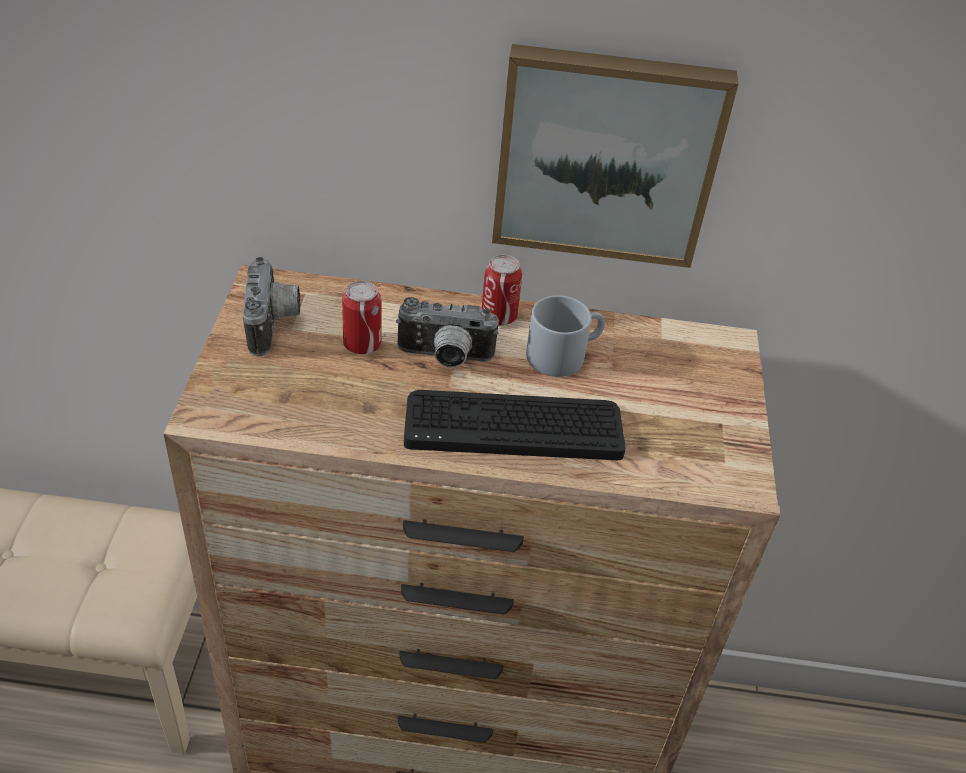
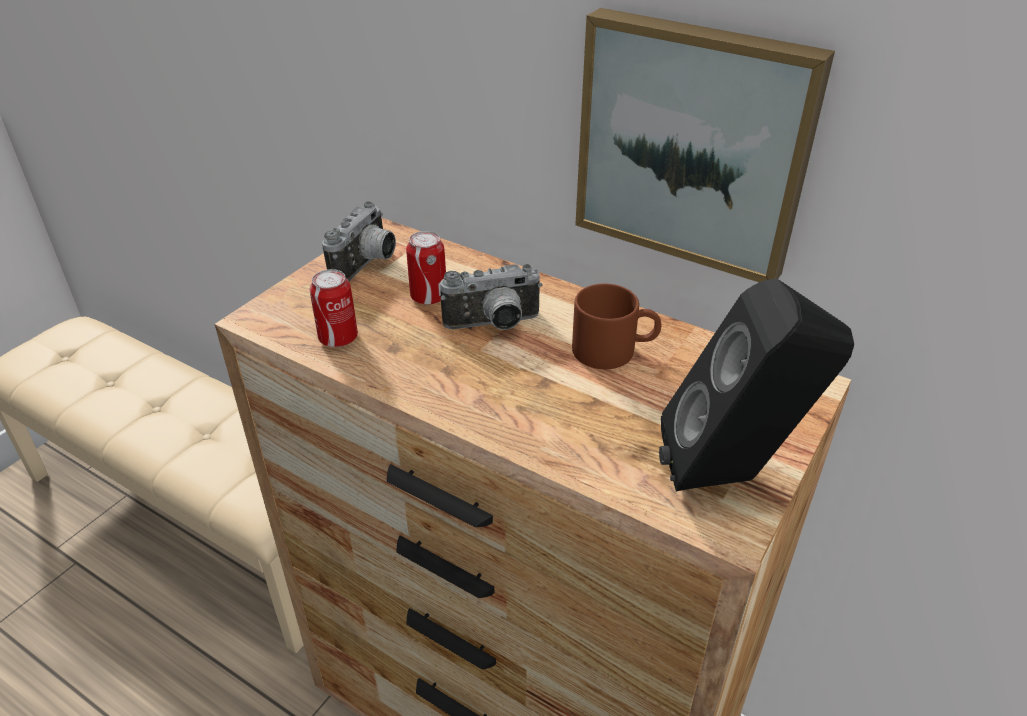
camera: 30 degrees right, 5 degrees down
camera [396,297,499,368] -> camera turned 45 degrees counterclockwise [440,264,543,330]
keyboard [404,390,626,460] -> none
can [482,255,522,325] -> can moved to [310,269,358,347]
grey mug [526,295,605,377] -> brown mug [572,284,661,369]
none -> black speaker [659,279,854,491]

